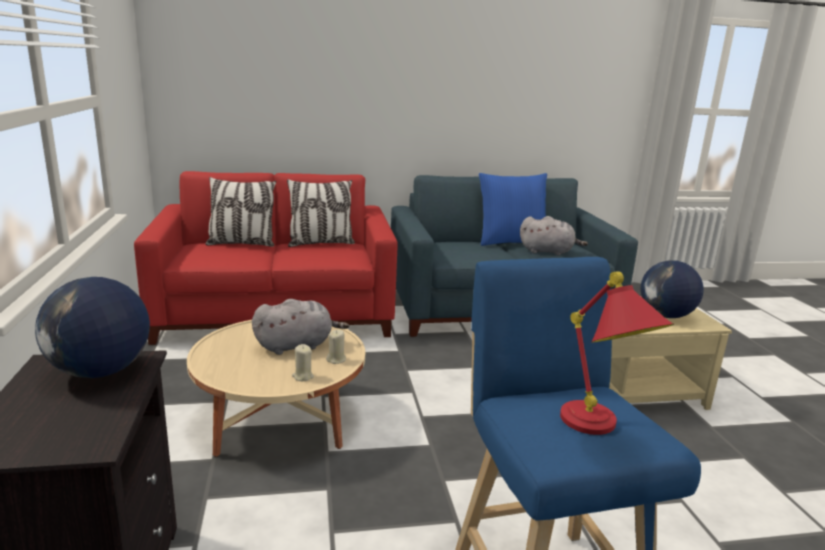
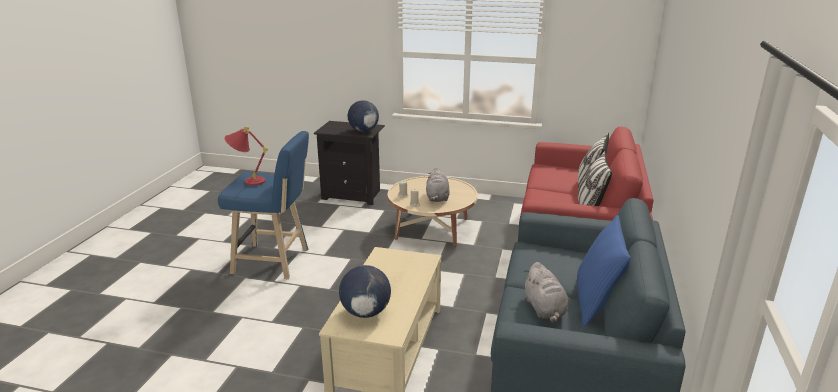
camera: 115 degrees right, 5 degrees up
grey plush toy [520,216,588,256] -> grey plush toy turned 45 degrees counterclockwise [524,262,569,323]

